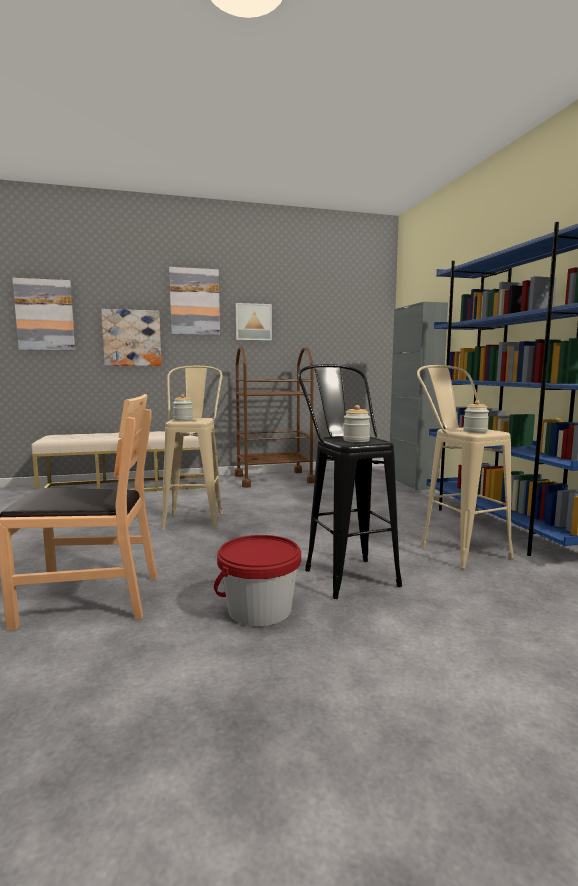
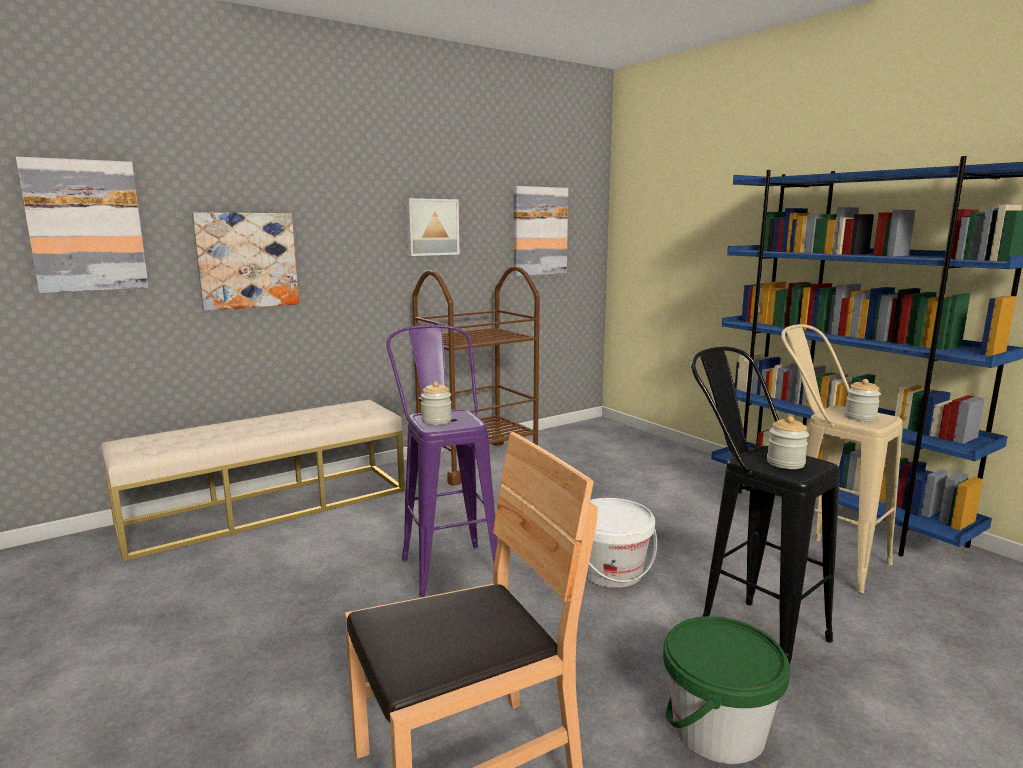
camera: 20 degrees left, 5 degrees up
beige stool [161,366,223,530] -> purple stool [386,324,498,597]
picture [169,267,220,335] -> picture moved to [514,186,568,276]
red bucket [214,535,301,626] -> green bucket [663,616,790,764]
grey cabinet [390,302,448,490] -> none
none -> white bucket [586,498,657,588]

